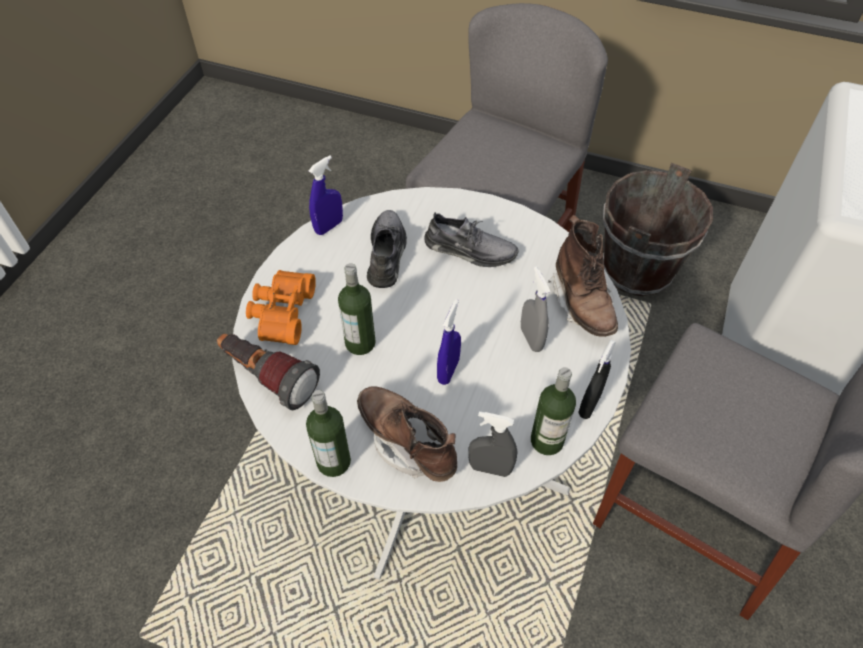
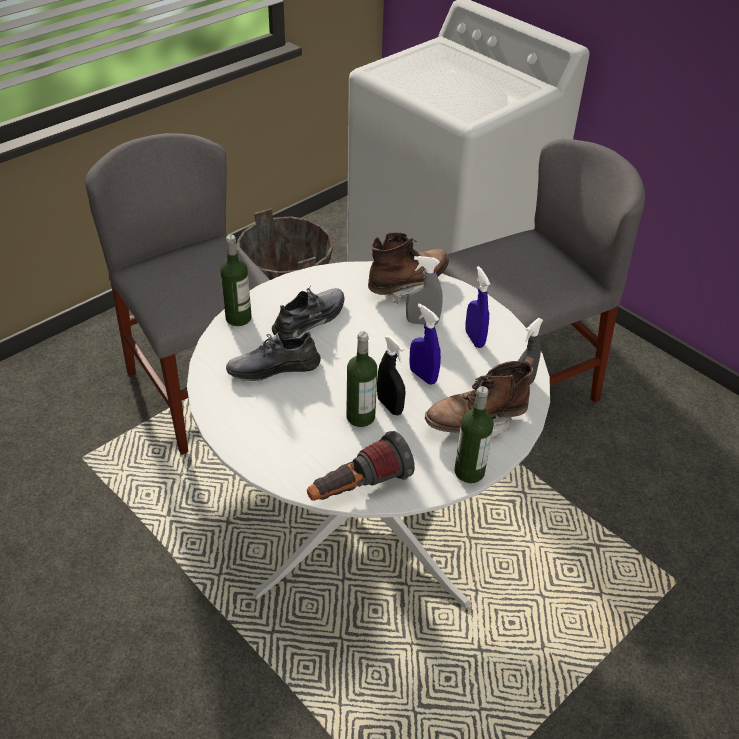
camera: 65 degrees left, 10 degrees down
orange binoculars [246,270,316,345] -> none
blue spray bottle [309,155,343,235] -> blue spray bottle moved to [465,266,490,348]
grey shoe [367,210,407,288] -> grey shoe turned 45 degrees counterclockwise [226,331,321,381]
bottle [531,367,576,455] -> bottle moved to [220,235,252,326]
brown boot [548,215,618,337] -> brown boot turned 45 degrees counterclockwise [368,232,449,304]
black spray bottle [578,340,616,419] -> black spray bottle moved to [377,336,406,415]

